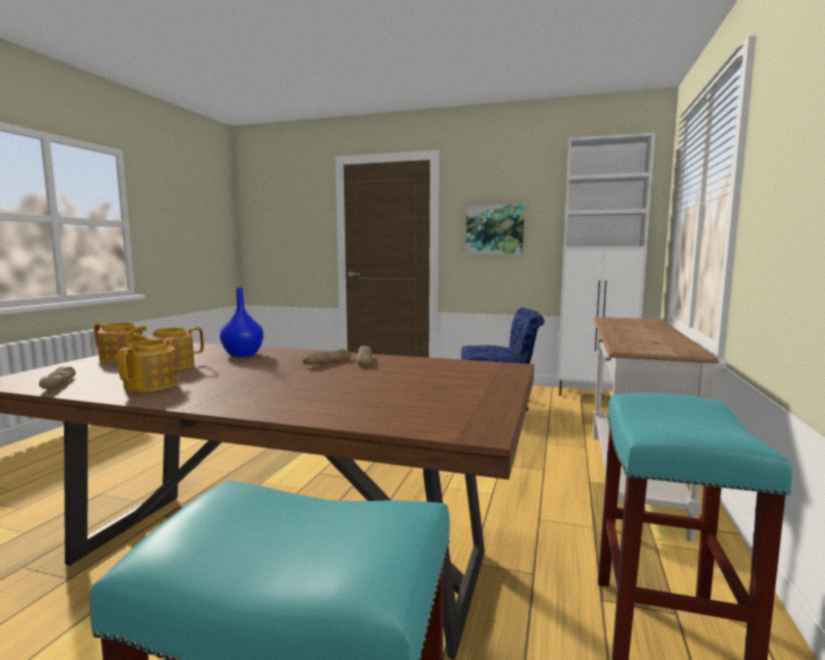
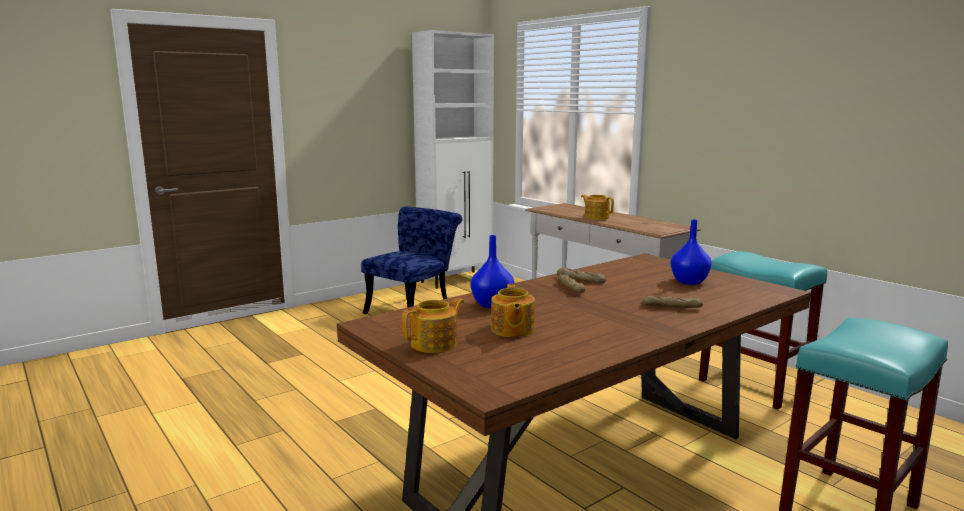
camera: 55 degrees left, 5 degrees up
bread [39,367,76,389] -> bread moved to [642,295,703,308]
teapot [118,338,178,392] -> teapot moved to [581,194,614,220]
picture [466,204,525,255] -> none
none -> blue vase [671,219,712,285]

